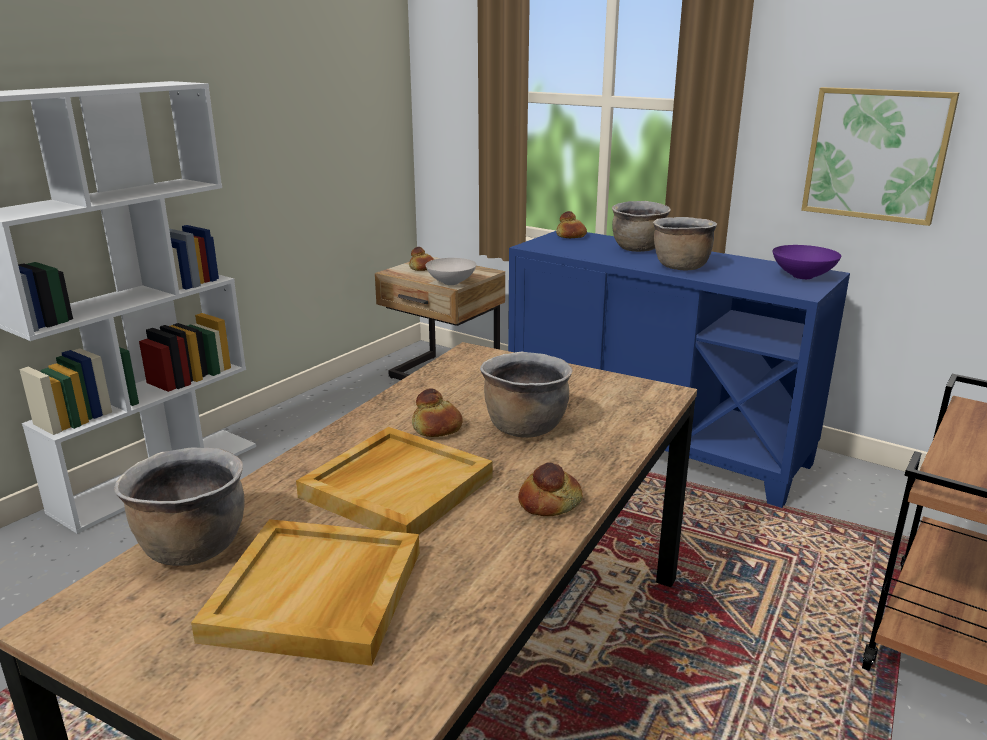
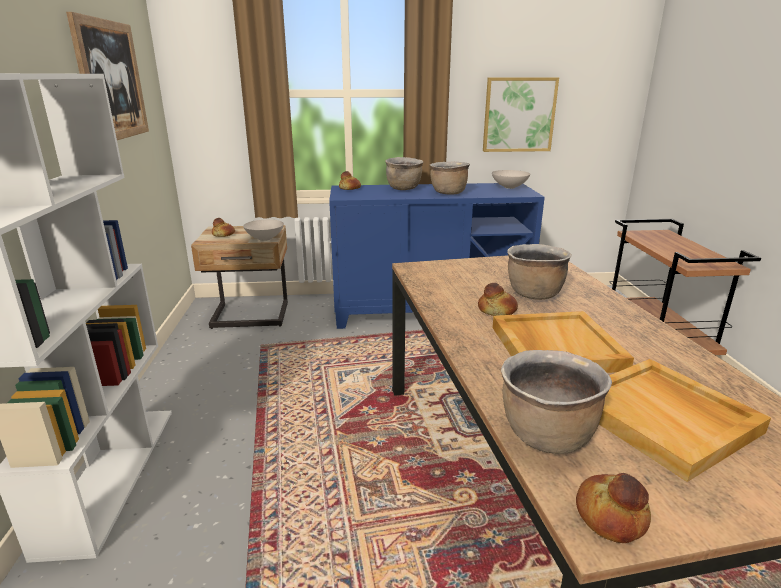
camera: 40 degrees left, 0 degrees up
bread [518,462,583,516] -> bread moved to [576,473,651,543]
purple bowl [773,245,841,279] -> white bowl [492,170,530,189]
none -> picture [66,12,149,140]

